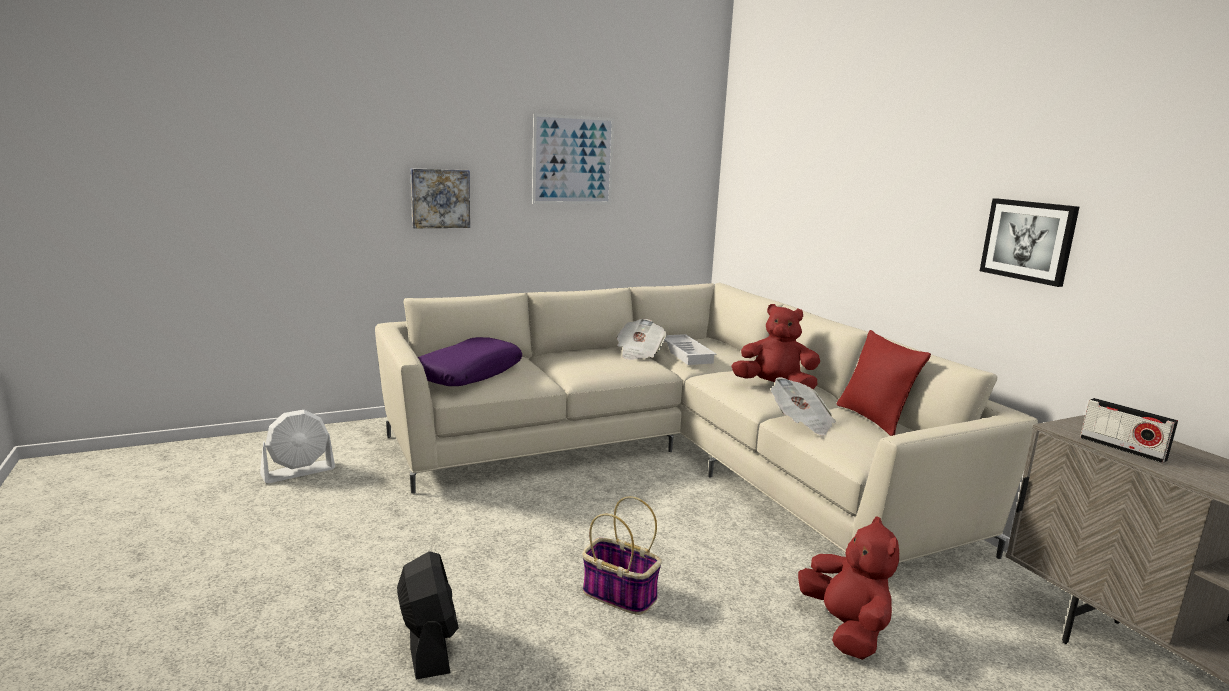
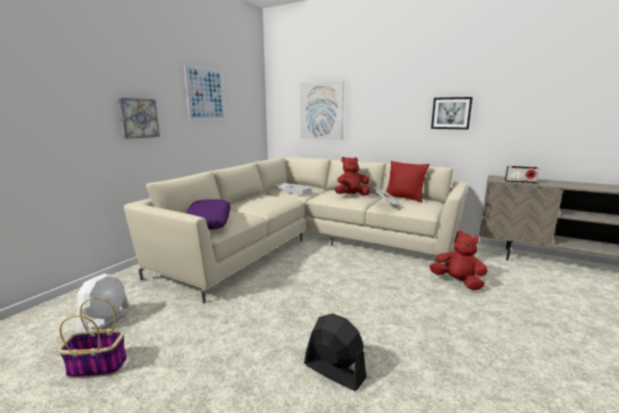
camera: 35 degrees left, 0 degrees up
basket [582,496,662,615] -> basket moved to [59,298,127,378]
newspaper [616,319,667,360] -> none
none -> picture [301,81,344,140]

